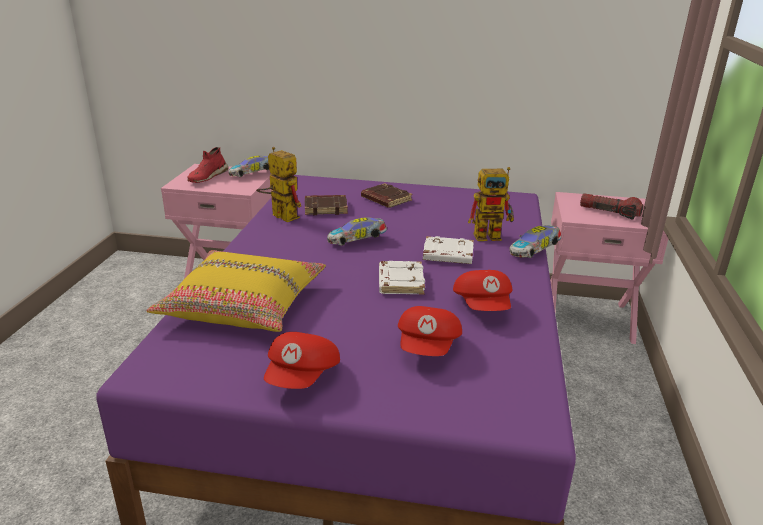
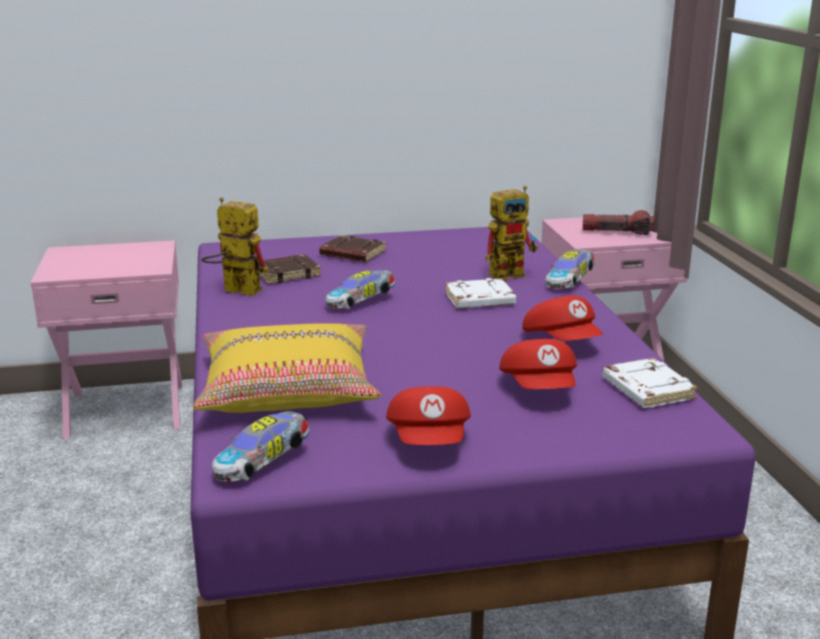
camera: 20 degrees left, 5 degrees down
red shoe [187,147,228,183] -> none
toy car [228,155,269,177] -> toy car moved to [212,411,310,482]
white book [379,261,425,295] -> white book moved to [602,358,698,408]

